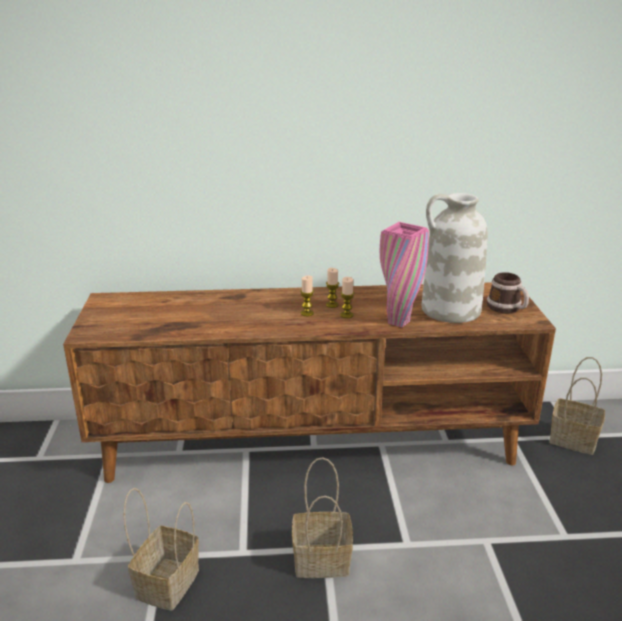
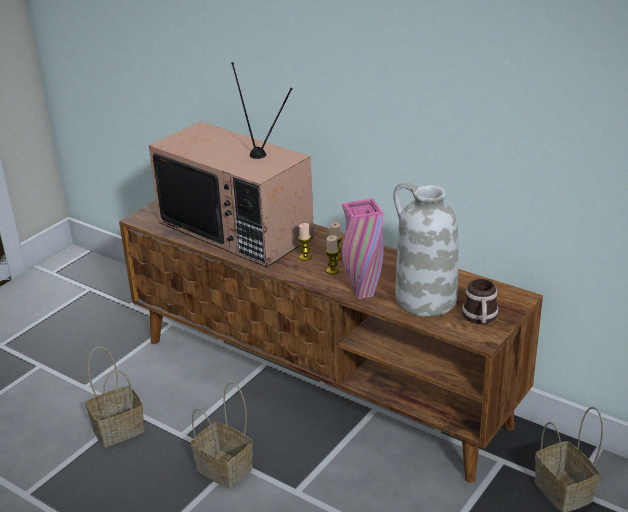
camera: 40 degrees right, 5 degrees up
none -> television [149,62,314,267]

